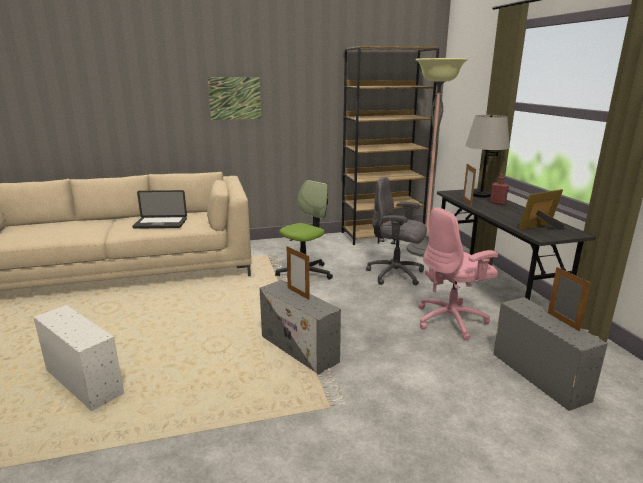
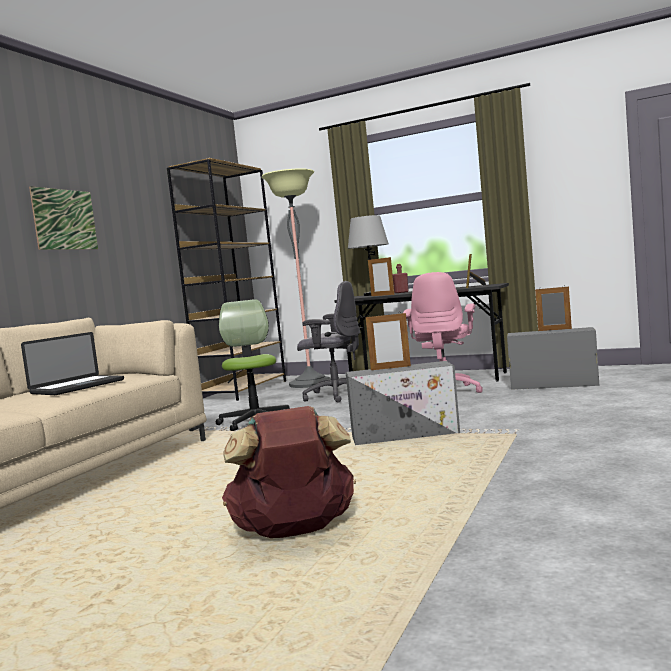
camera: 50 degrees left, 15 degrees down
white storage box [33,305,124,411] -> brown backpack [222,406,356,538]
grey office chair [366,177,427,285] -> grey office chair turned 135 degrees counterclockwise [297,281,360,403]

